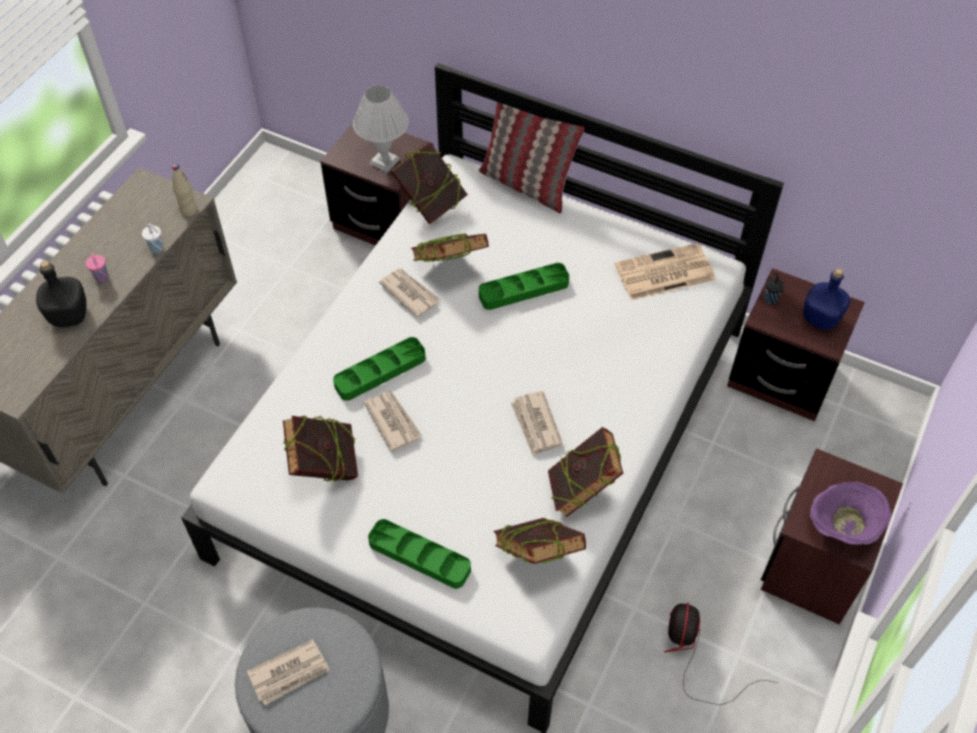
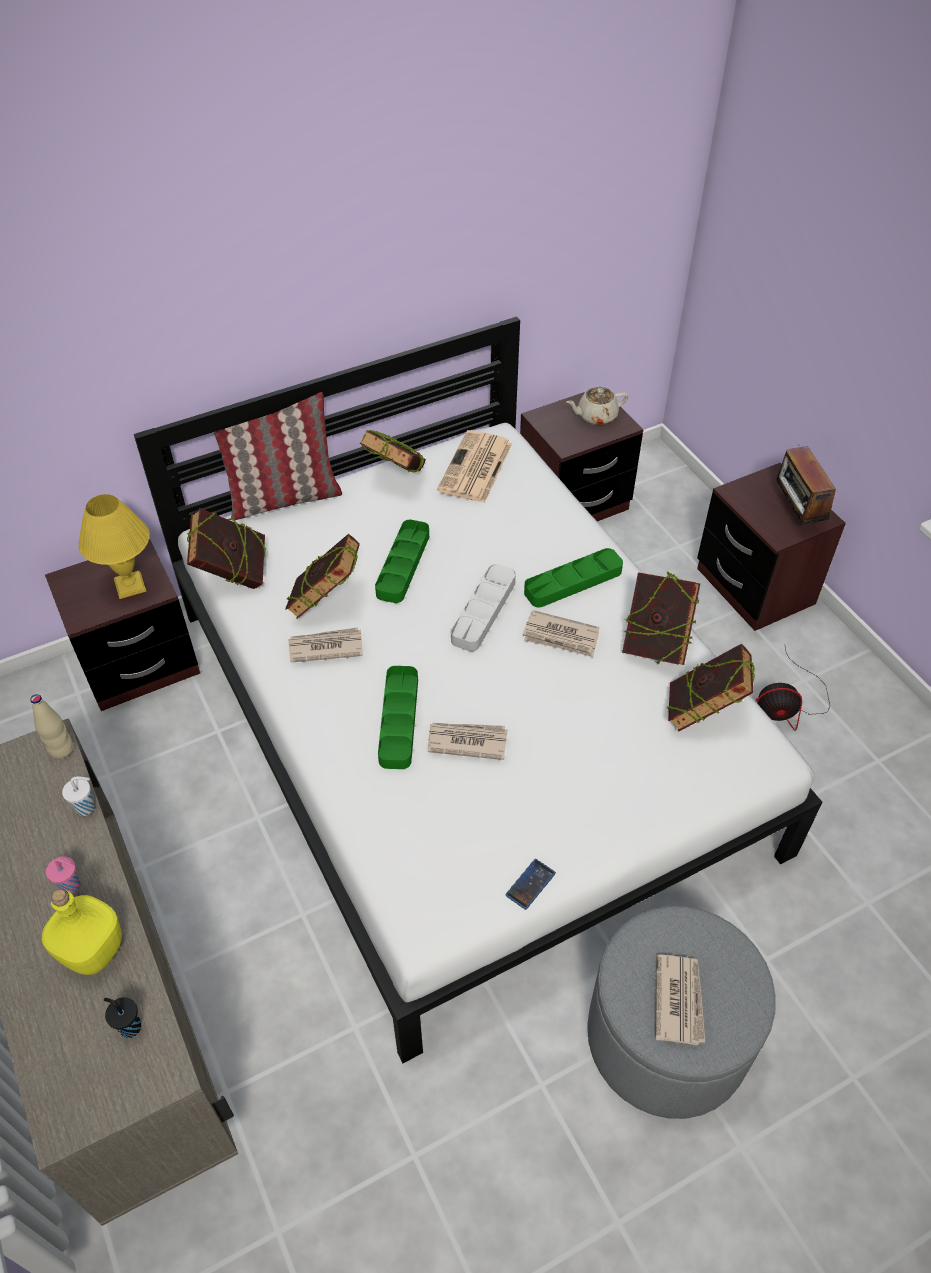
camera: 55 degrees left, 5 degrees down
black bottle [36,260,86,327] -> yellow bottle [42,889,122,975]
book [283,416,358,482] -> book moved to [360,430,426,472]
white table lamp [353,85,409,173] -> yellow table lamp [78,494,150,599]
green tray [368,519,471,589] -> green tray moved to [524,548,623,608]
fan [664,603,777,705] -> fan turned 45 degrees counterclockwise [755,644,830,731]
black cup [765,272,784,304] -> black cup moved to [104,997,141,1038]
blue bottle [803,268,851,331] -> beige teapot [567,386,628,425]
purple bowl [810,482,891,545] -> radio [771,446,836,527]
none -> grey tray [451,564,516,651]
none -> phone [505,859,556,910]

